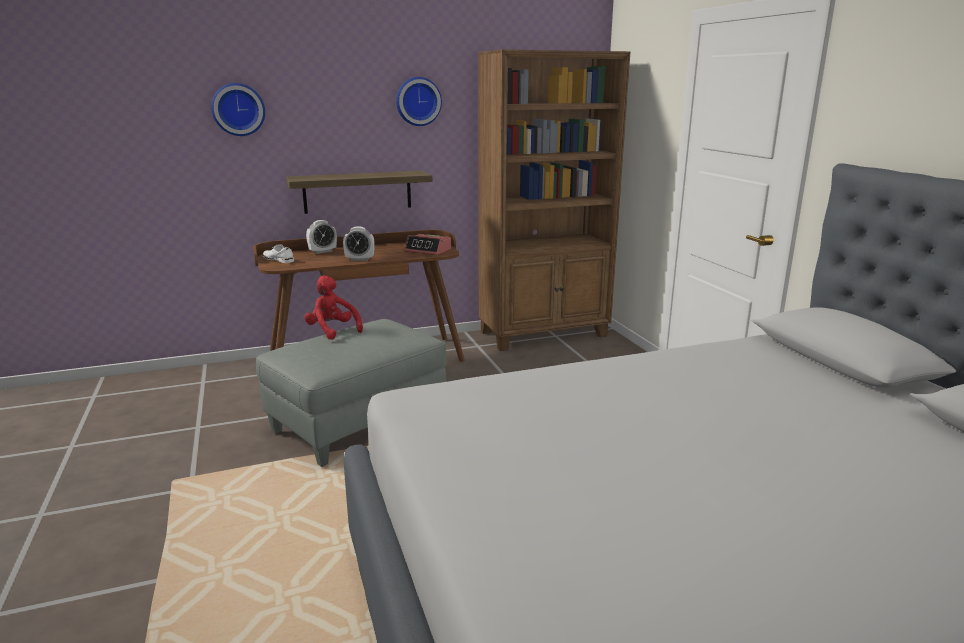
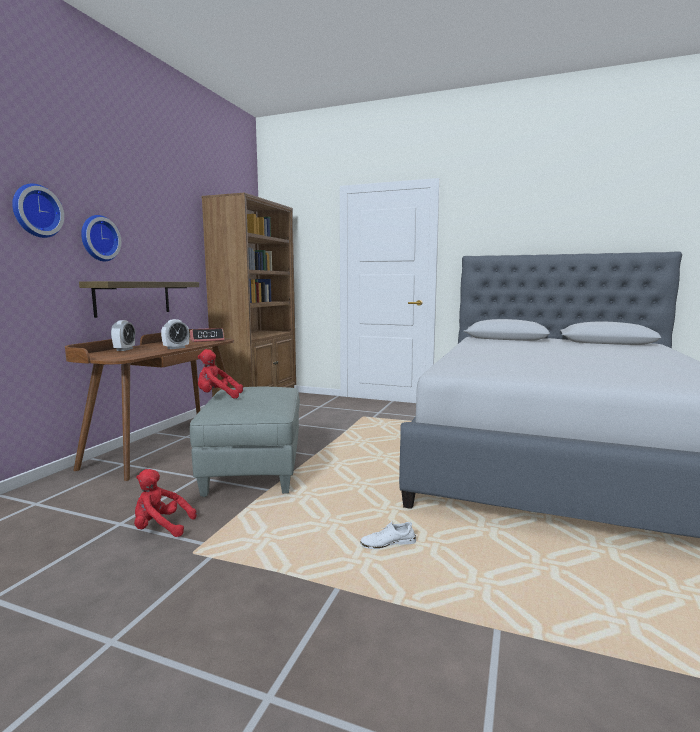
camera: 50 degrees left, 10 degrees down
white shoe [263,244,294,263] -> white shoe moved to [360,521,416,549]
wall clock [396,77,442,126] -> wall clock moved to [81,215,121,261]
none -> red plush toy [134,469,197,537]

